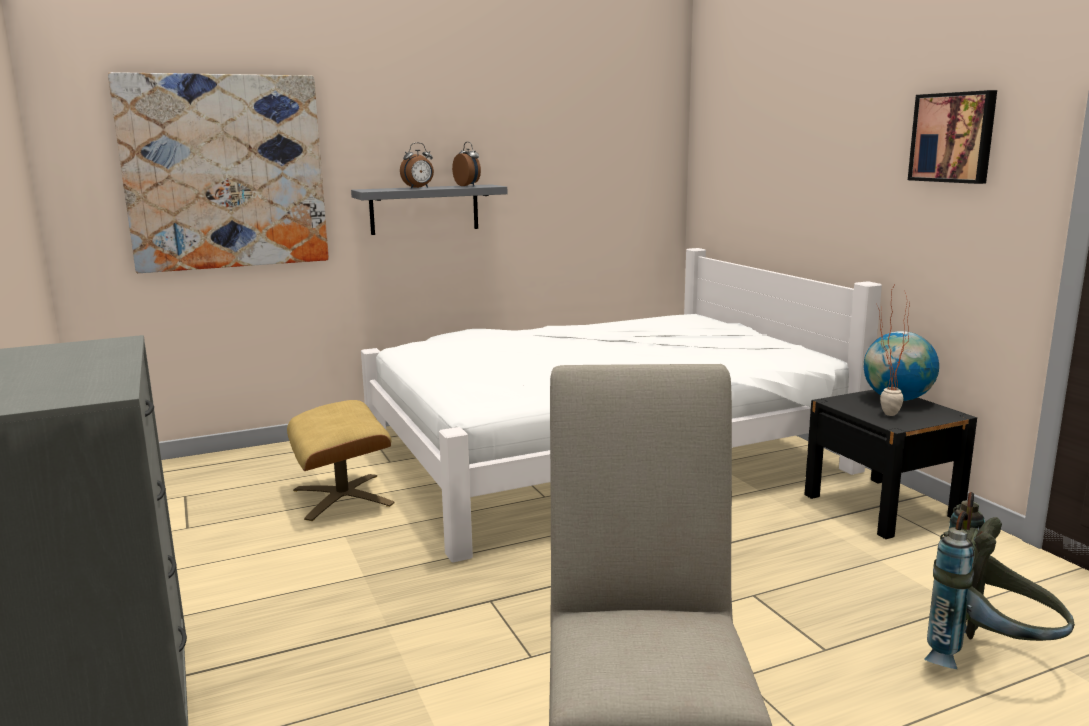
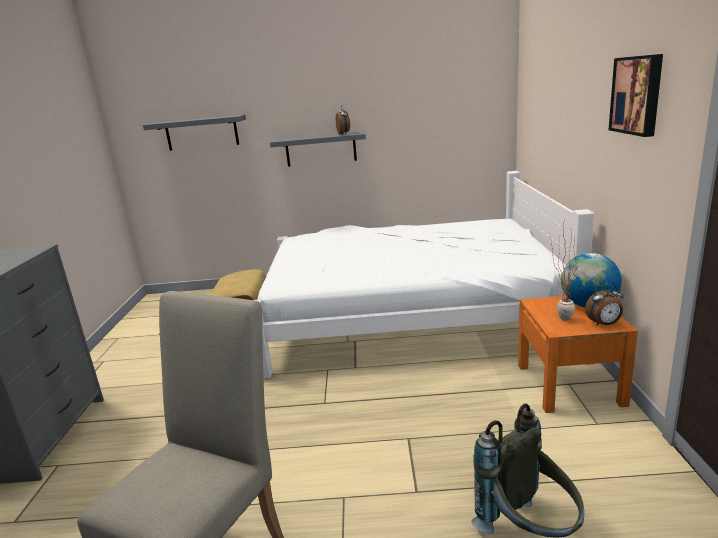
camera: 25 degrees right, 5 degrees up
picture [108,72,329,273] -> grey shelf [143,115,246,151]
alarm clock [400,142,434,189] -> alarm clock moved to [585,283,624,326]
black nightstand [804,390,977,539] -> orange nightstand [518,296,638,413]

